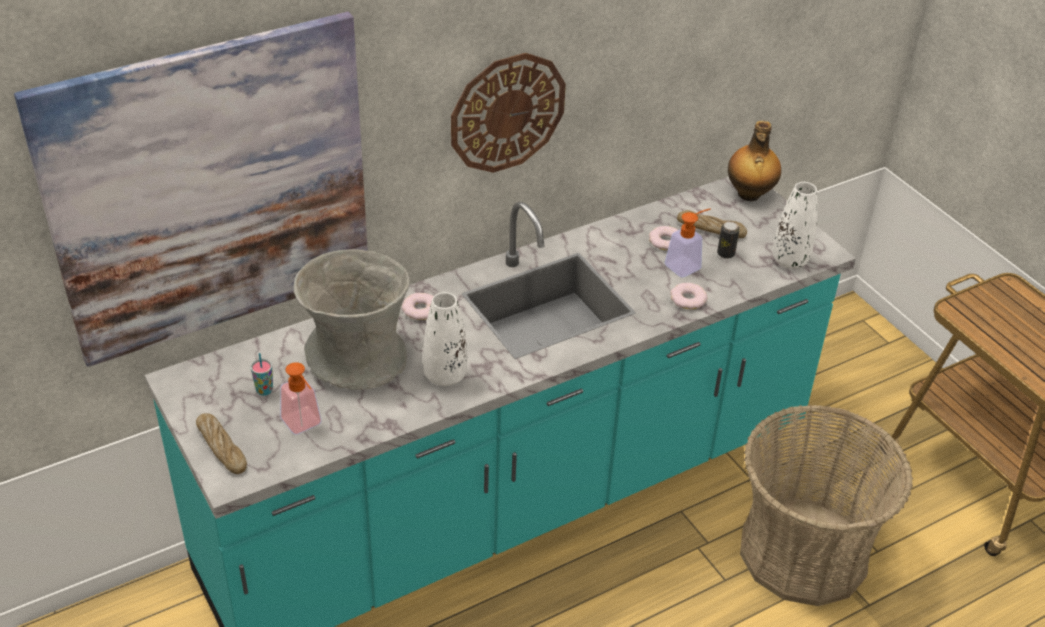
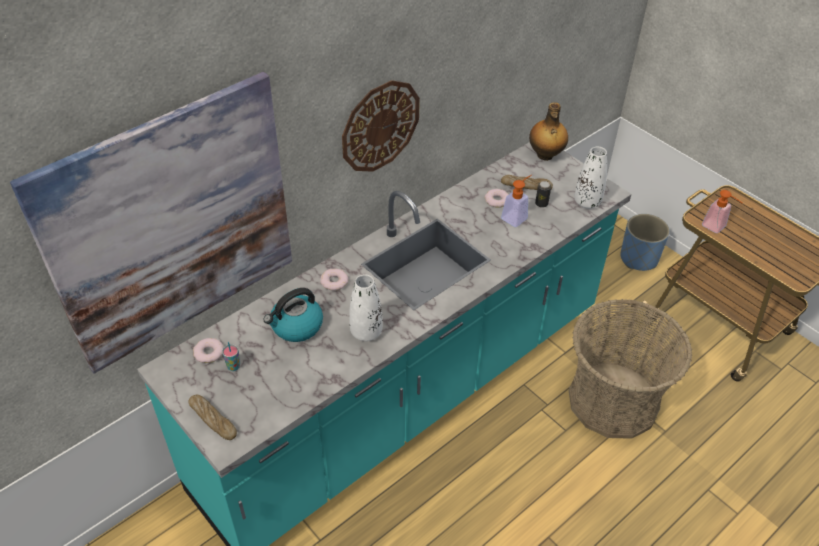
camera: 10 degrees left, 5 degrees up
soap dispenser [280,362,322,435] -> soap dispenser moved to [702,190,742,233]
grey vase [294,249,410,390] -> kettle [263,288,323,342]
donut [670,283,707,309] -> donut moved to [193,338,224,363]
none -> blue planter [621,214,670,271]

